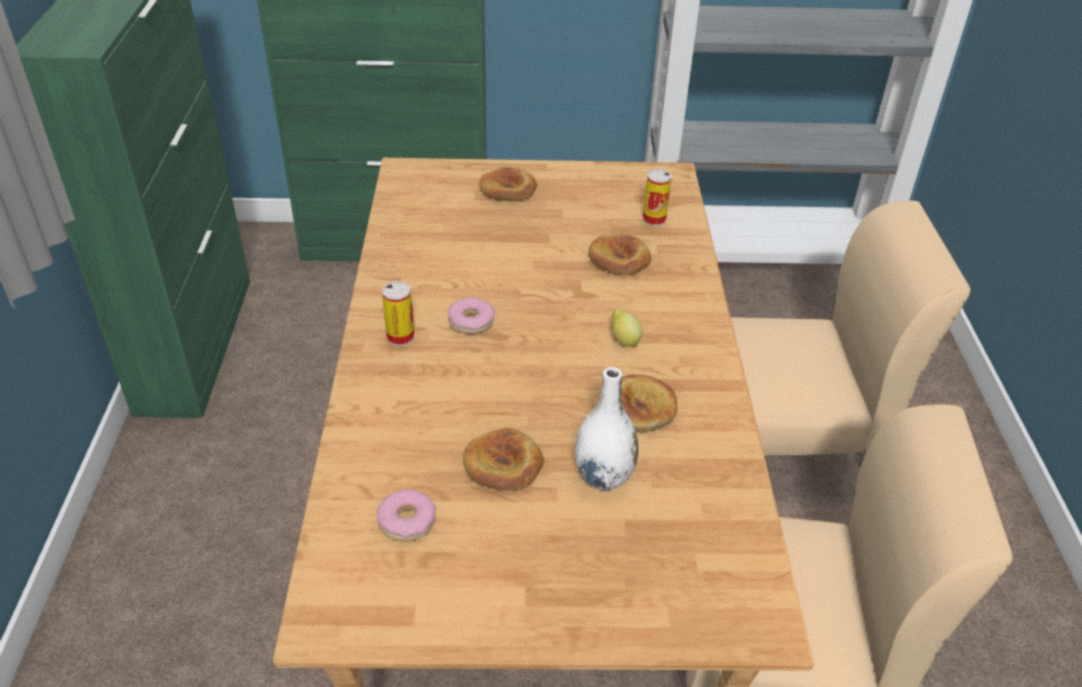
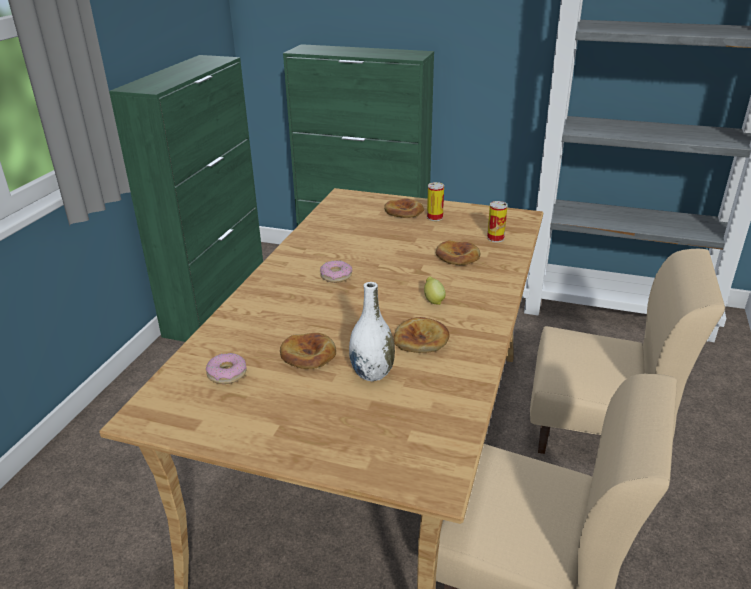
camera: 20 degrees right, 10 degrees down
can [382,281,415,346] -> can moved to [427,182,444,221]

